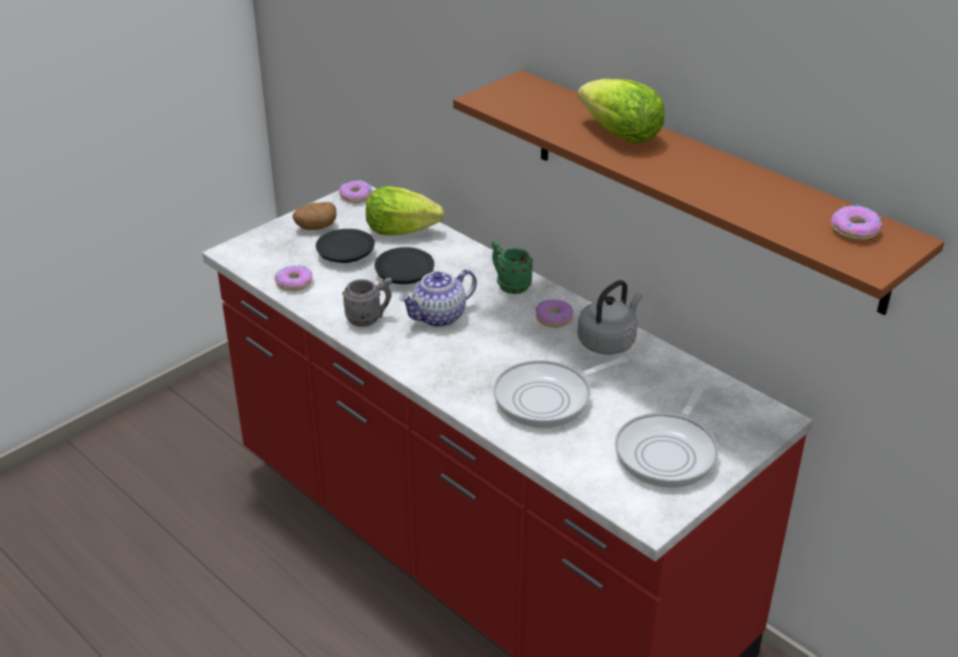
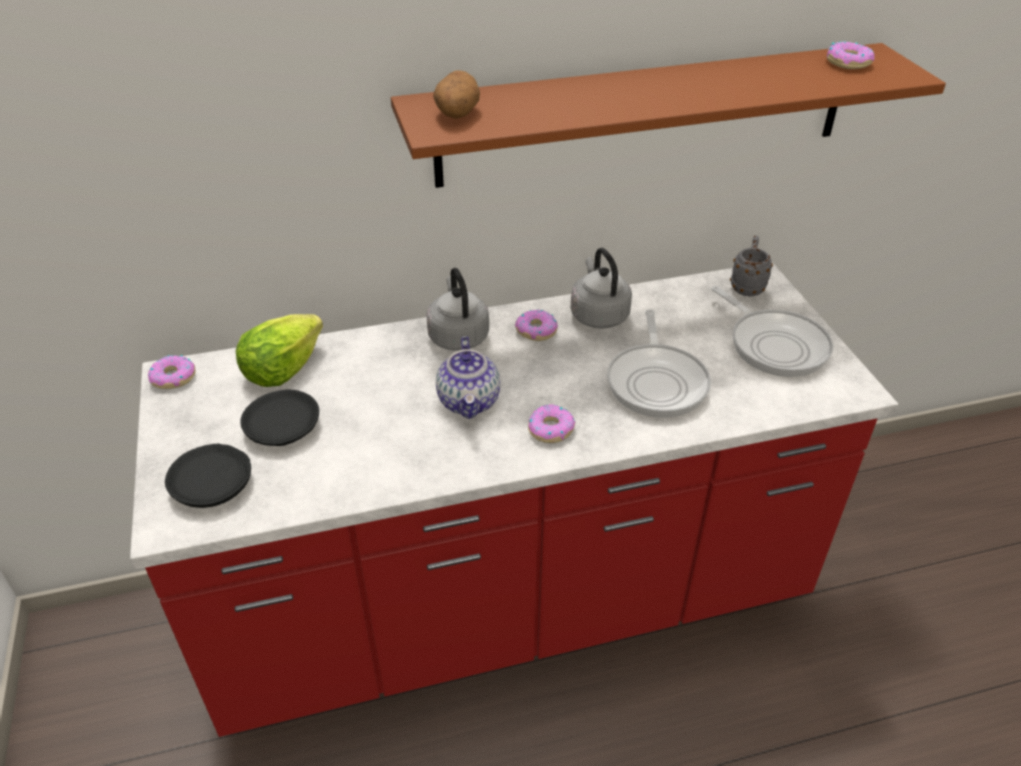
camera: 60 degrees left, 5 degrees up
donut [275,265,312,291] -> donut moved to [528,404,575,443]
potato [293,202,336,230] -> potato moved to [433,70,480,119]
grey mug [342,277,392,327] -> grey mug moved to [730,235,773,297]
black plate [374,247,434,284] -> black plate moved to [165,444,251,508]
green mug [492,241,533,294] -> grey kettle [426,268,489,351]
lettuce [578,79,664,143] -> none

